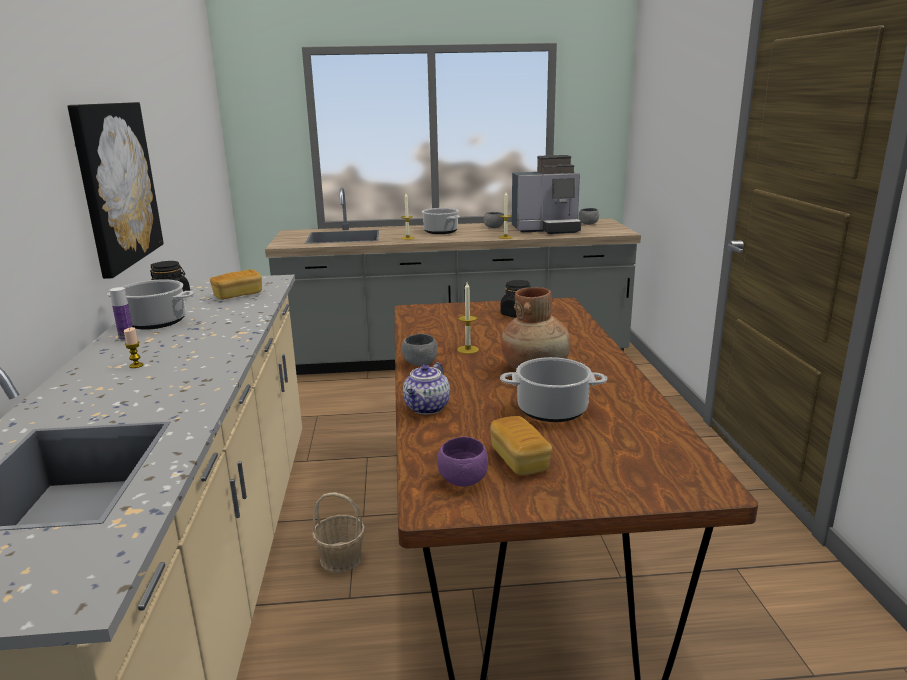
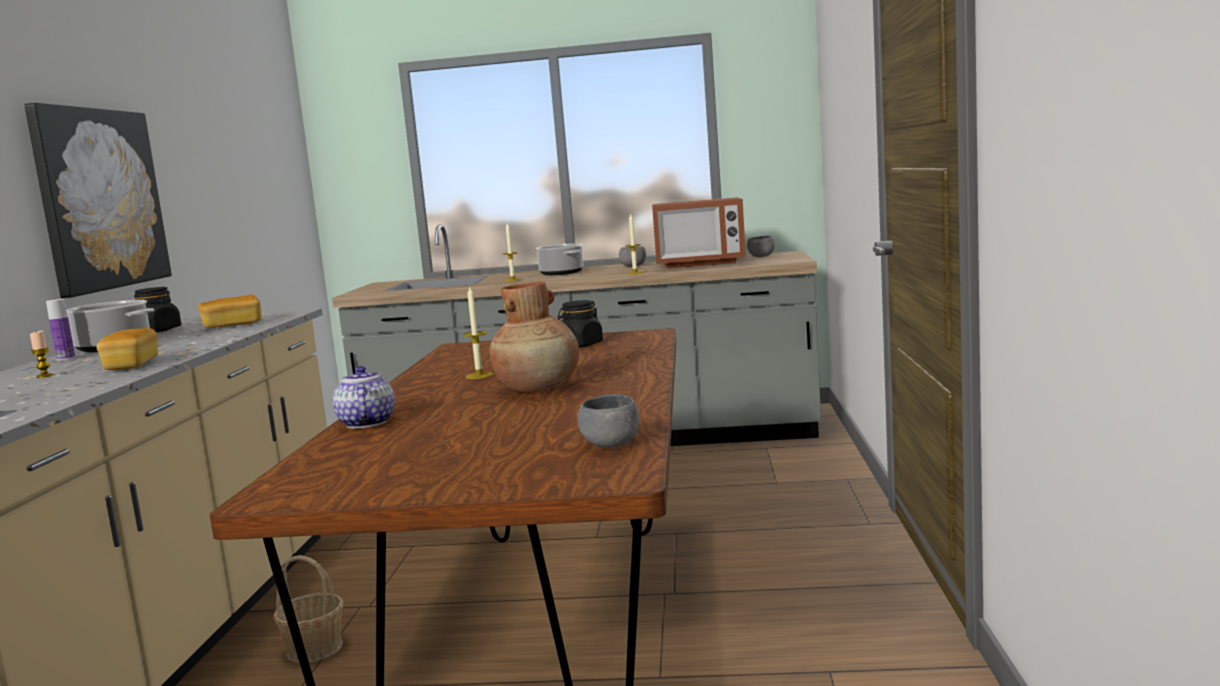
camera: 10 degrees right, 10 degrees down
grey bowl [402,334,437,366] -> grey bowl moved to [578,394,639,448]
teapot [403,362,450,414] -> teapot turned 135 degrees clockwise [333,366,395,428]
purple bowl [437,437,488,487] -> none
bread [490,416,552,476] -> bread moved to [96,328,158,370]
cooking pot [500,357,607,422] -> none
coffee machine [512,155,581,234] -> microwave [652,197,746,268]

